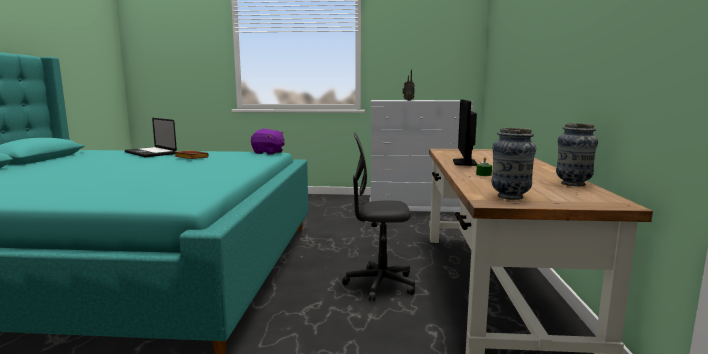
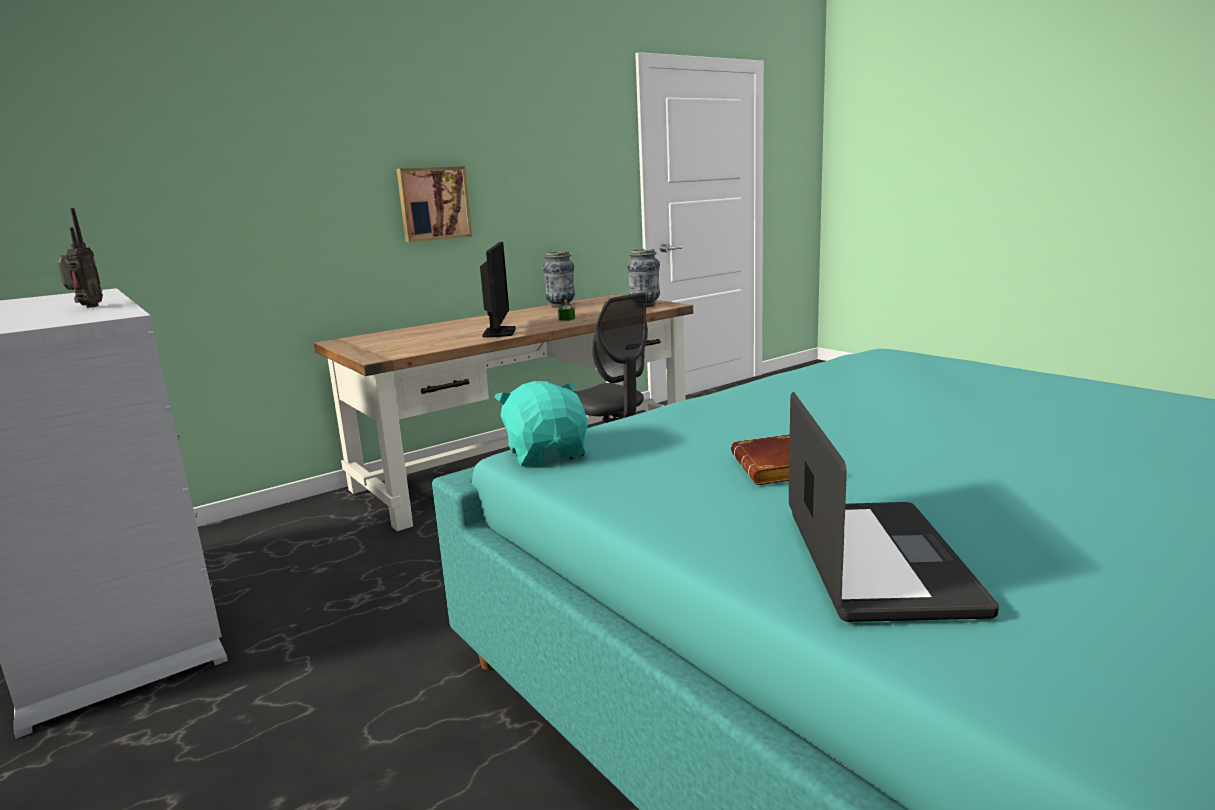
camera: 130 degrees left, 5 degrees up
purple plush toy [251,129,285,155] -> turquoise plush toy [495,381,588,467]
monitor [453,99,477,166] -> monitor turned 60 degrees counterclockwise [480,242,516,337]
none -> picture [397,166,472,242]

